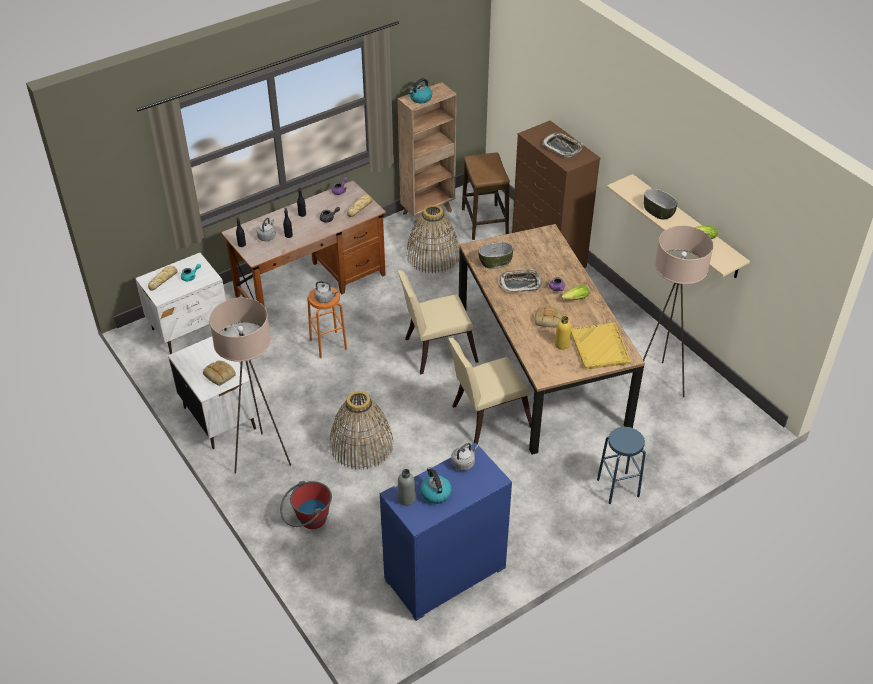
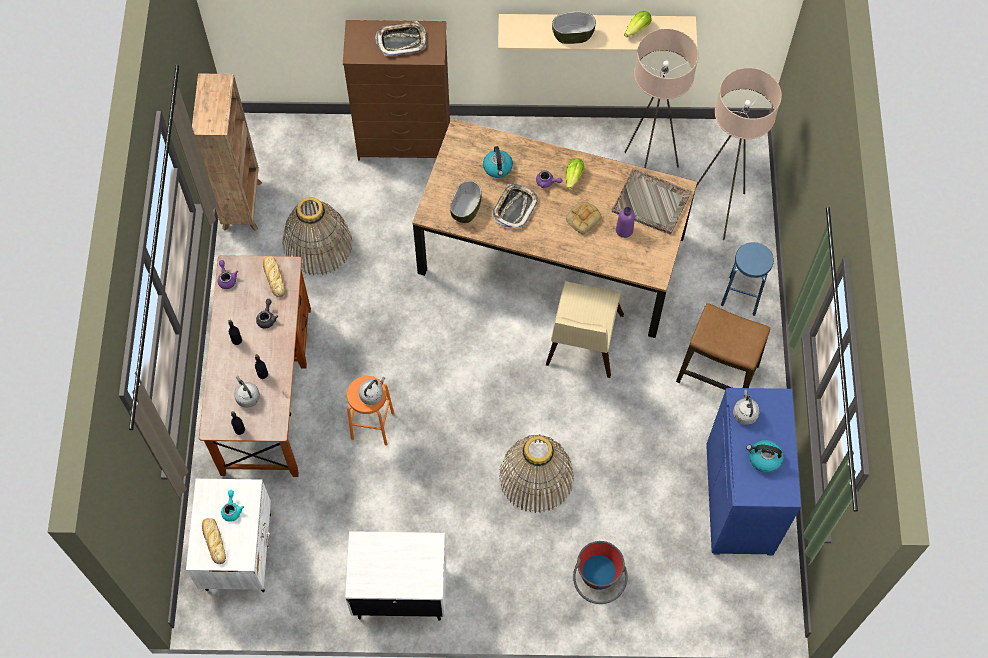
camera: 55 degrees left, 20 degrees up
bread [203,361,236,386] -> none
beige floor lamp [209,298,291,474] -> beige floor lamp moved to [696,68,782,240]
grey bottle [397,469,416,506] -> none
beige chair [398,270,479,374] -> none
kettle [409,78,432,103] -> kettle moved to [483,146,513,178]
stool [462,152,510,240] -> stool moved to [676,303,770,390]
yellow bottle [555,316,571,349] -> purple bottle [616,207,635,238]
yellow tray [571,323,631,370] -> grey tray [612,169,691,234]

